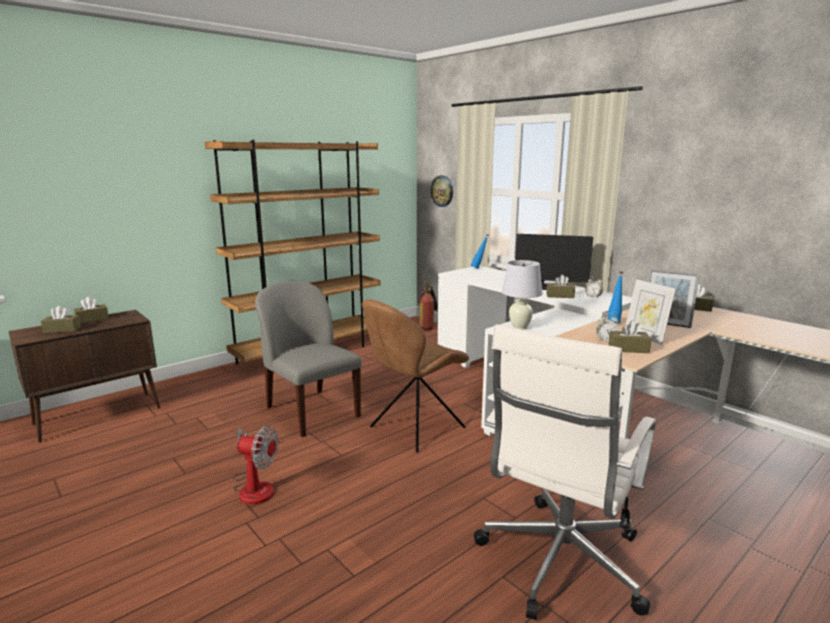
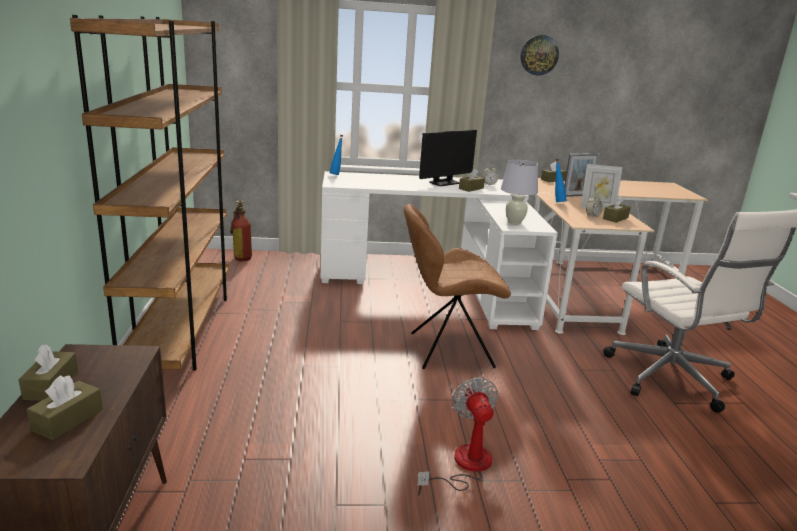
camera: 55 degrees left, 5 degrees up
fan [233,425,278,505] -> fan turned 60 degrees counterclockwise [417,377,498,496]
grey chair [255,281,362,437] -> none
brown chair [362,299,469,452] -> brown chair turned 90 degrees clockwise [404,204,511,369]
wall clock [430,176,453,207] -> wall clock moved to [521,35,559,76]

